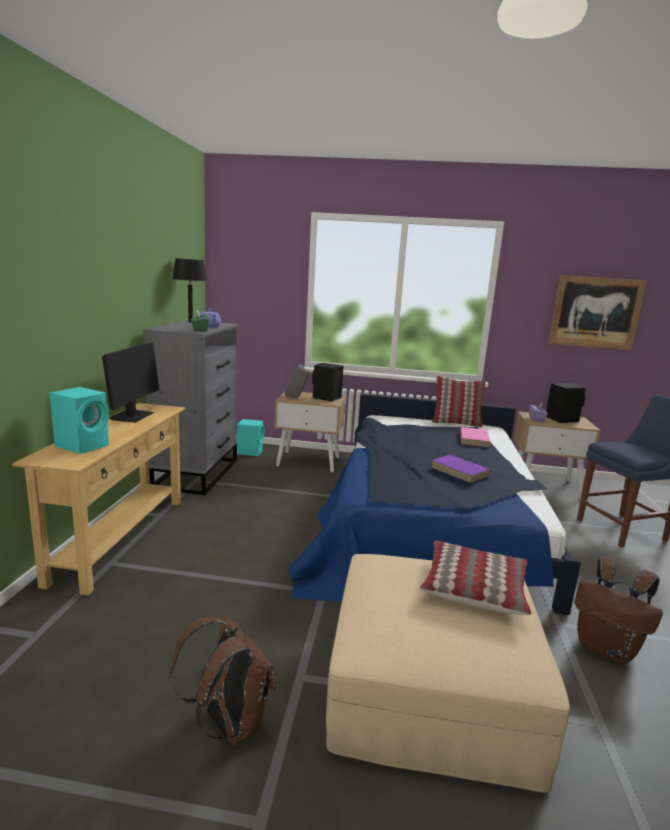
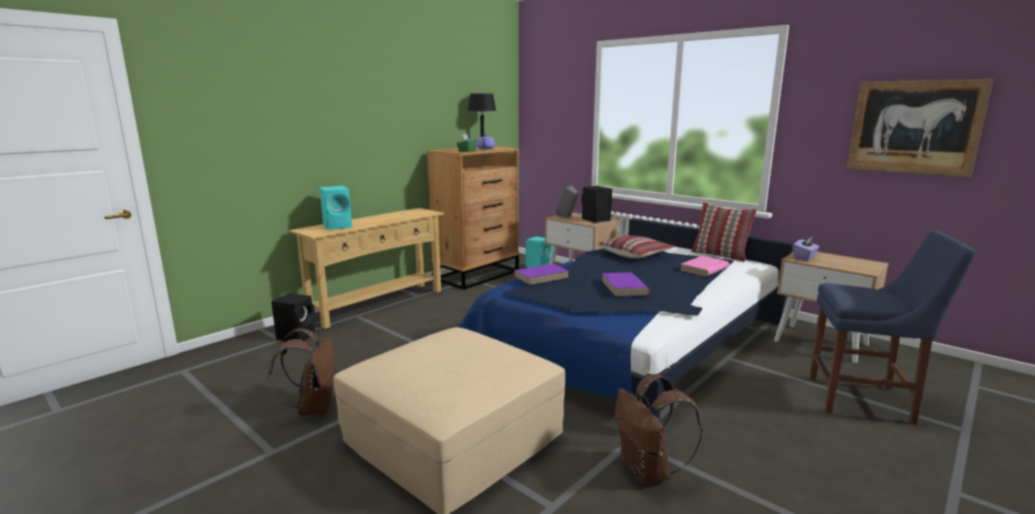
camera: 35 degrees right, 0 degrees up
monitor [102,343,159,423] -> none
grey dresser [143,320,237,495] -> brown dresser [427,146,519,290]
pillow [419,540,531,615] -> pillow moved to [598,236,674,258]
black speaker [546,383,586,423] -> black speaker moved to [271,293,315,341]
none -> purple book [514,264,569,285]

